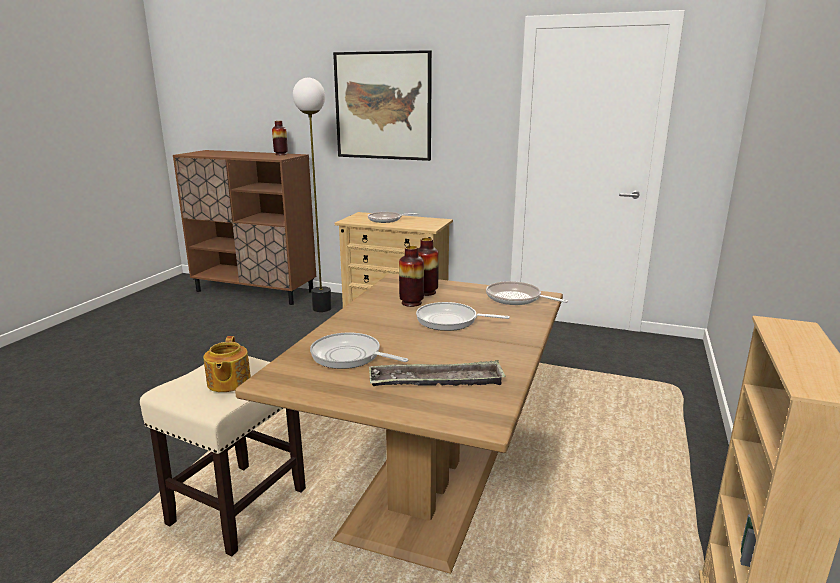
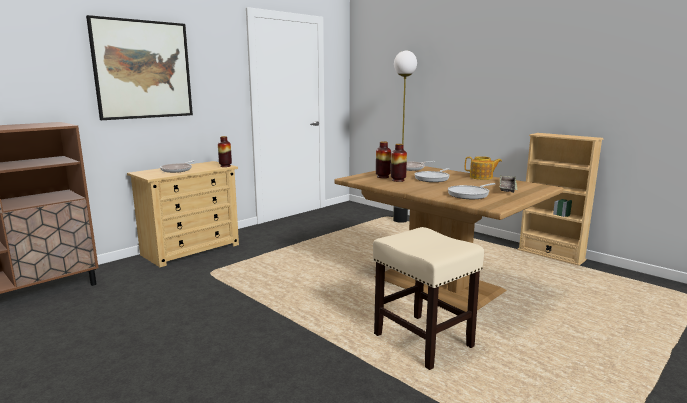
camera: 65 degrees left, 5 degrees down
teapot [203,336,251,392] -> teapot moved to [465,156,502,180]
vase [272,121,288,155] -> vase moved to [218,136,232,167]
floor lamp [293,78,332,312] -> floor lamp moved to [393,50,417,223]

